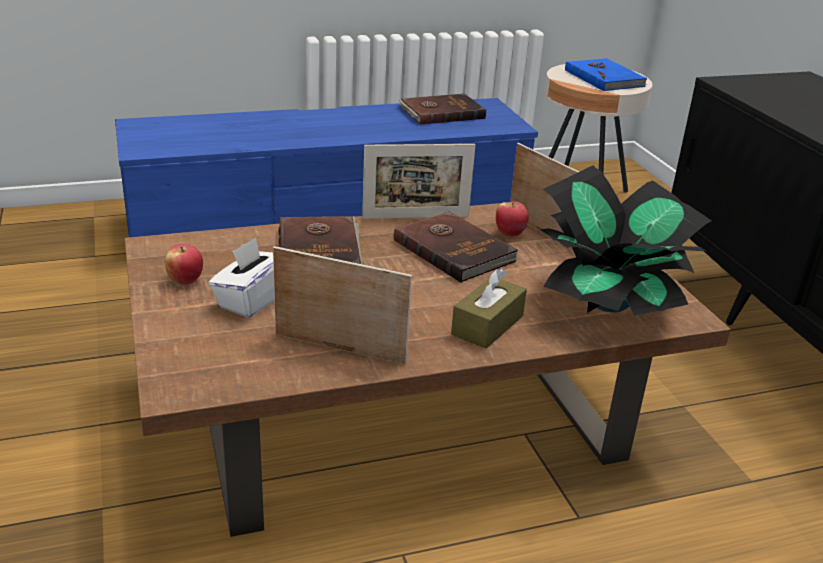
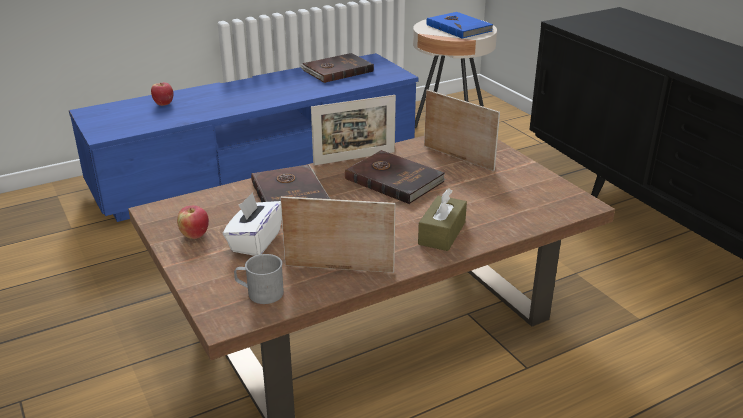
camera: 10 degrees left, 0 degrees up
apple [496,201,529,237] -> apple moved to [151,82,174,106]
potted plant [541,166,711,316] -> none
none -> grey mug [234,254,284,304]

